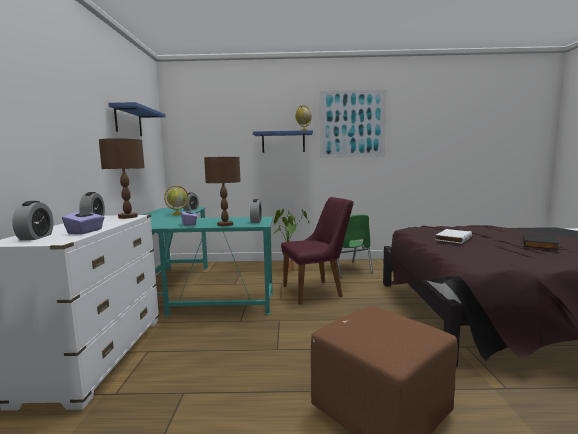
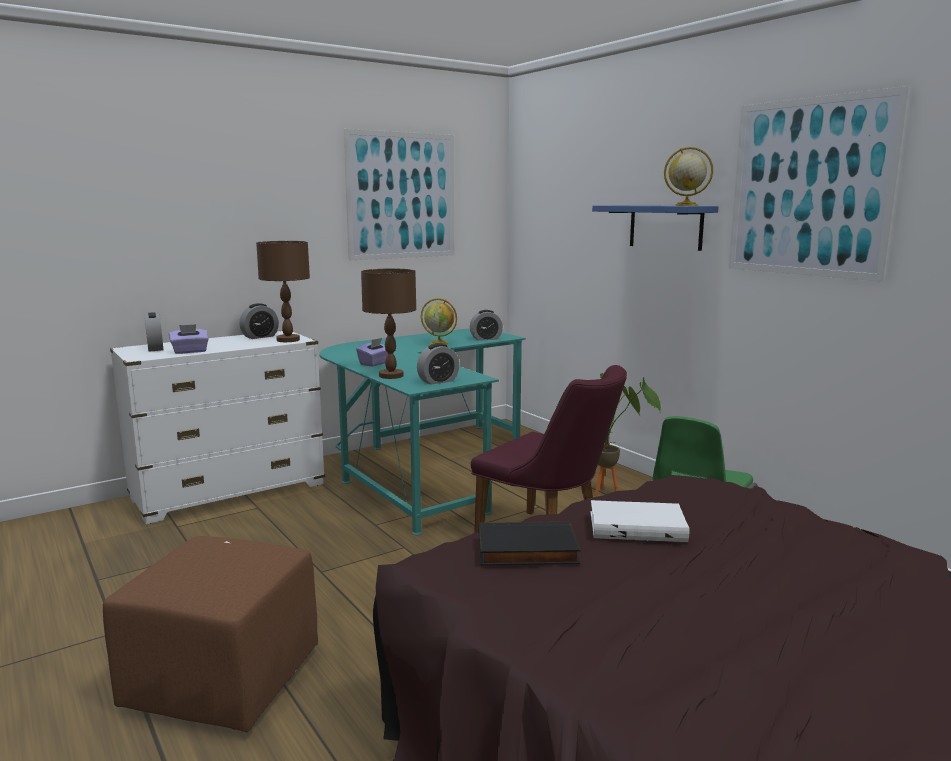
camera: 55 degrees right, 5 degrees up
alarm clock [12,201,54,240] -> alarm clock turned 75 degrees counterclockwise [144,312,163,352]
blue shelf [108,102,166,136] -> picture [343,129,454,260]
black book [523,233,560,250] -> black book moved to [479,522,581,566]

